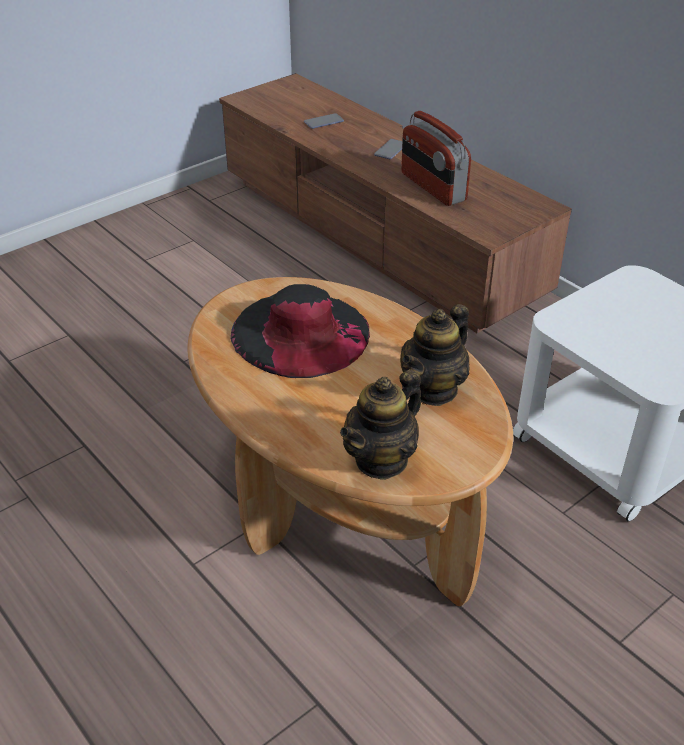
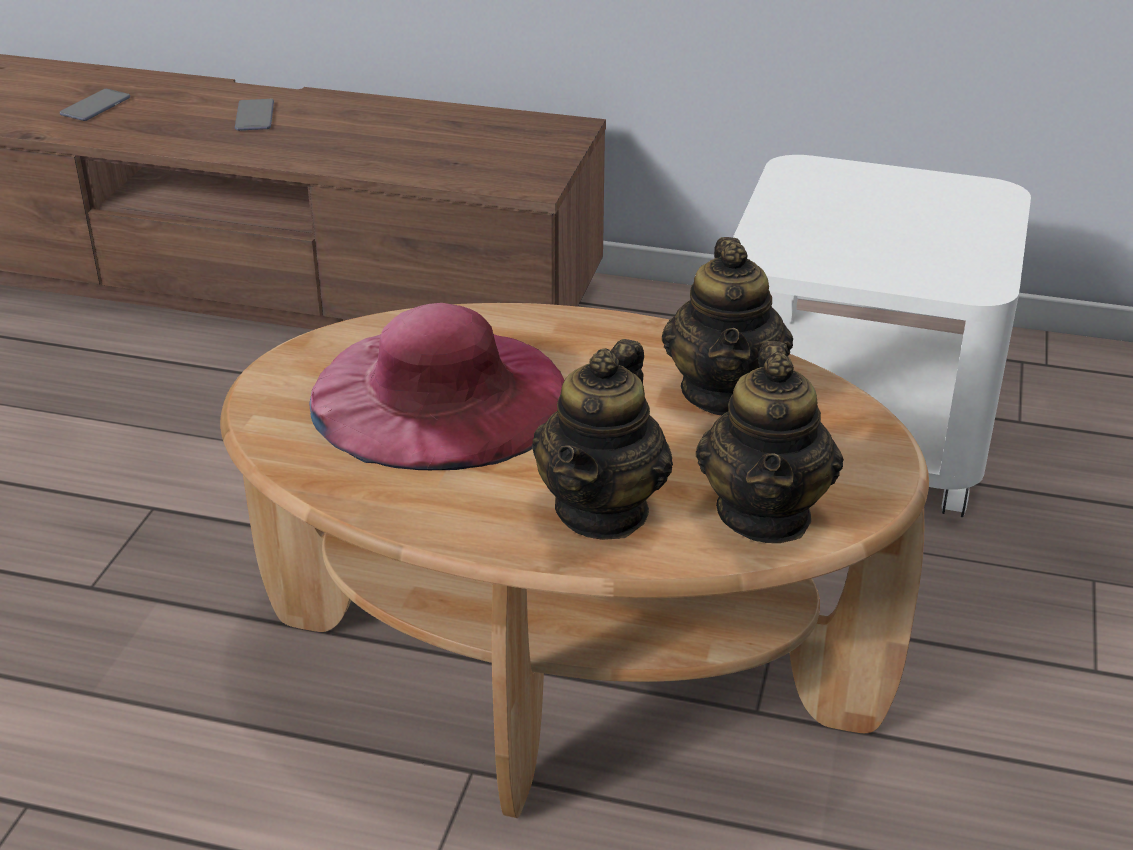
camera: 35 degrees left, 5 degrees down
black hat [231,284,370,378] -> pink hat [309,303,565,470]
radio [401,111,471,206] -> none
none -> teapot [532,339,673,540]

